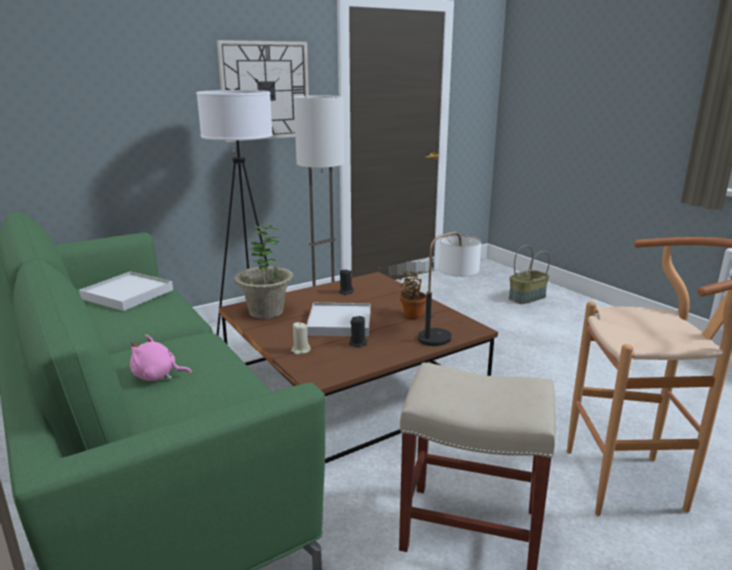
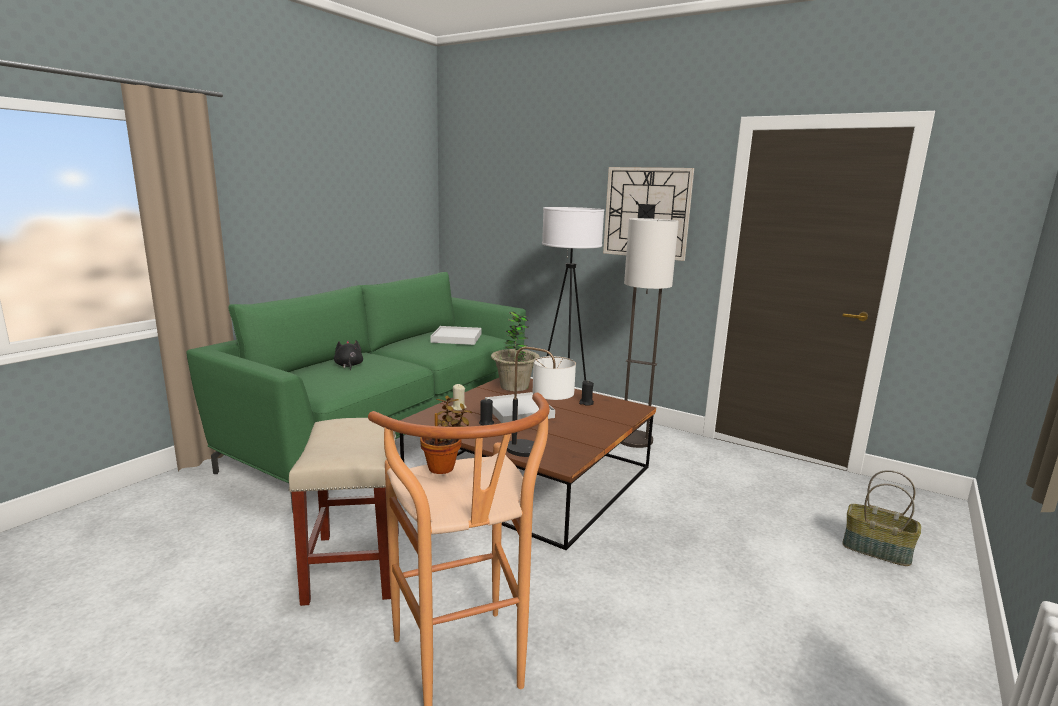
camera: 65 degrees right, 5 degrees down
pink plush toy [130,334,192,381] -> black plush toy [334,340,363,370]
potted plant [399,270,426,319] -> potted plant moved to [420,395,472,474]

